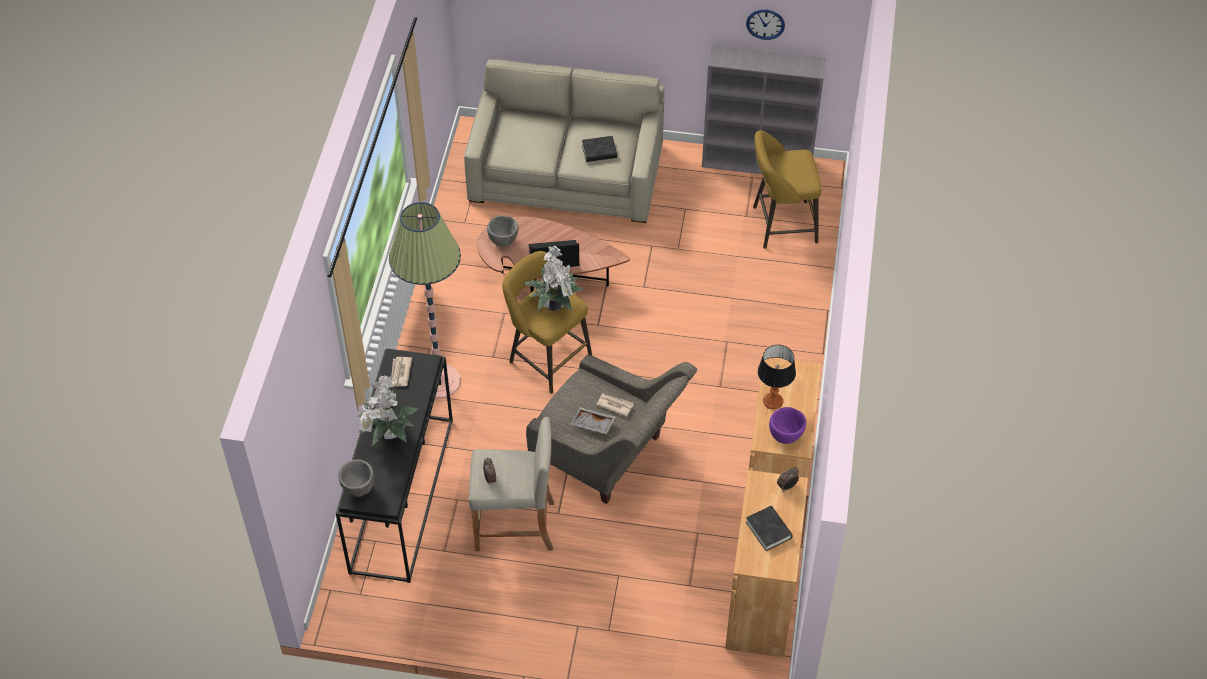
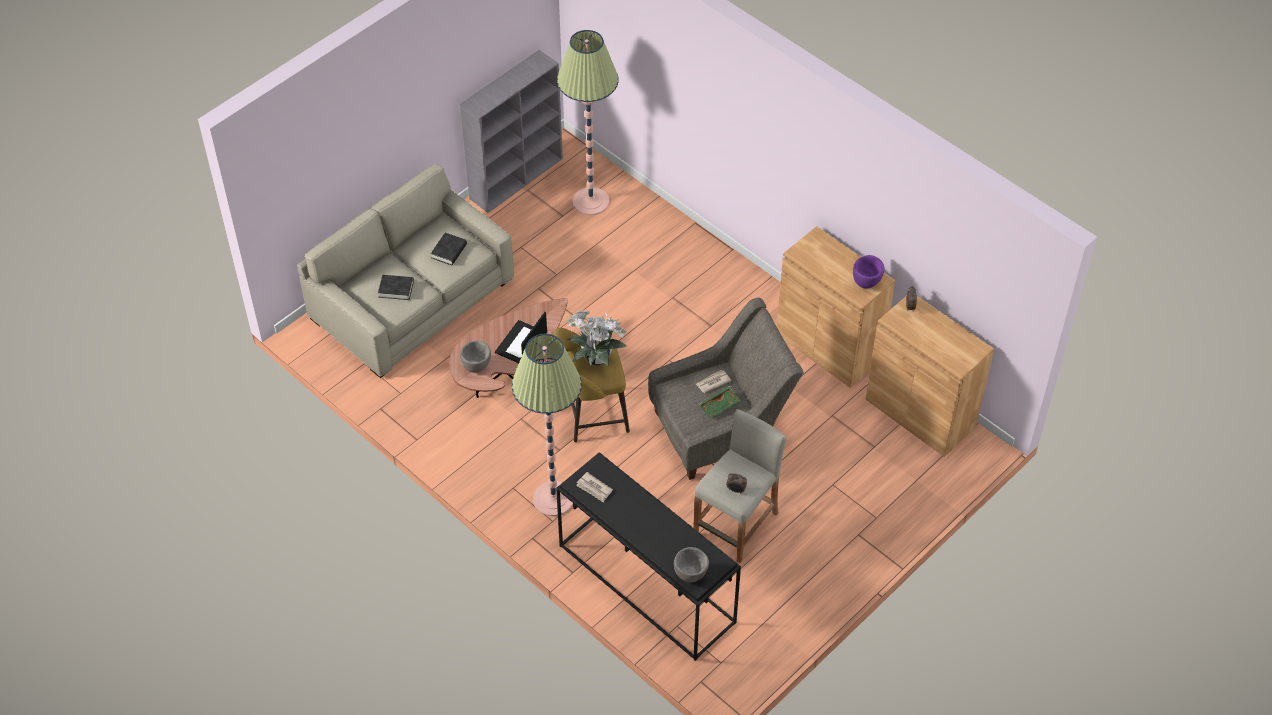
camera: 55 degrees left, 0 degrees up
potted plant [357,375,418,445] -> none
grey tray [571,407,615,434] -> green tray [699,386,741,419]
wall clock [746,10,785,40] -> none
black book [746,506,793,551] -> black book moved to [378,275,414,300]
yellow stool [753,130,822,249] -> floor lamp [557,30,618,215]
table lamp [758,345,796,410] -> none

